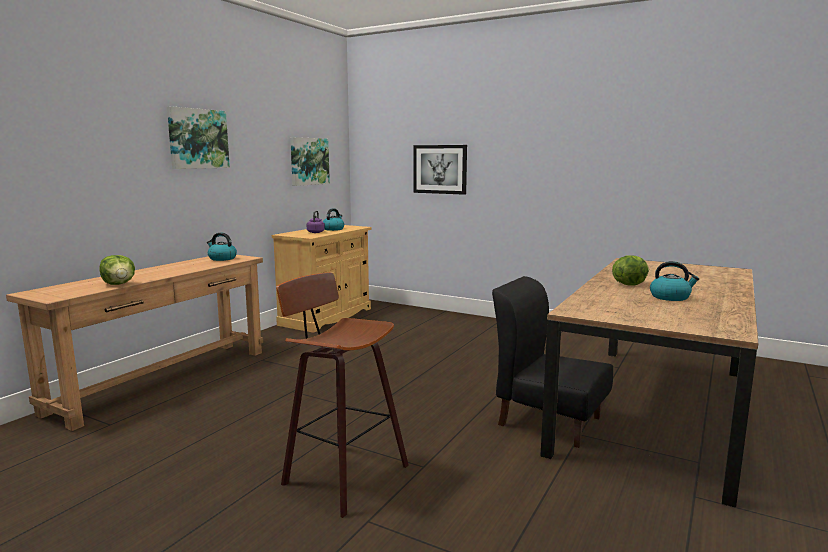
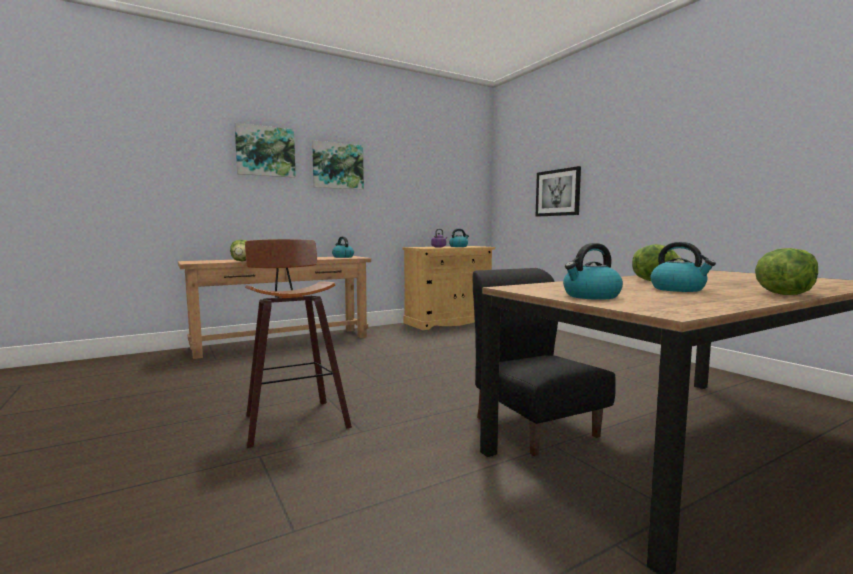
camera: 30 degrees right, 5 degrees down
picture [290,137,330,186] -> picture moved to [235,123,296,178]
none -> kettle [563,243,623,300]
none -> lettuce [755,248,818,295]

